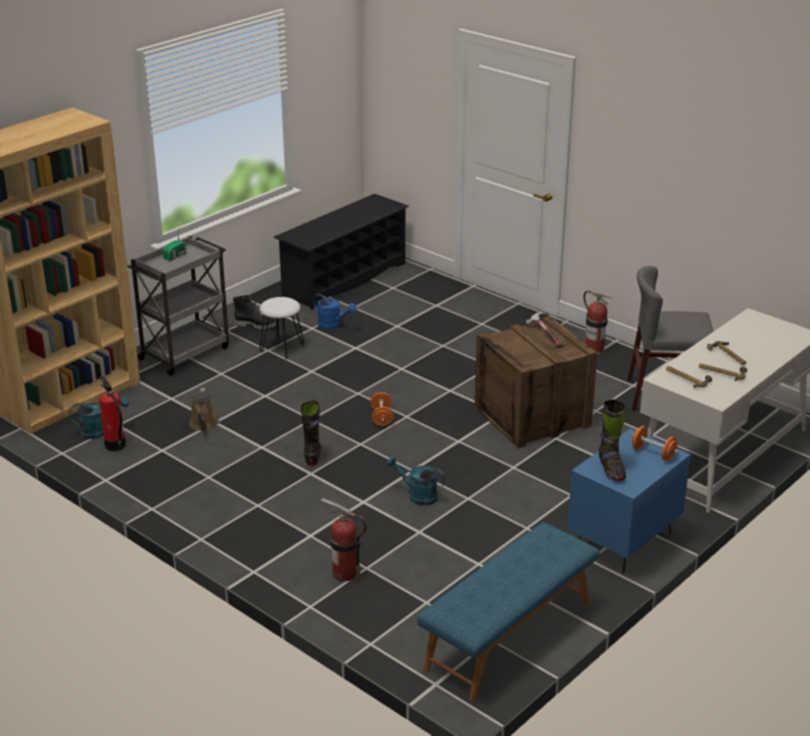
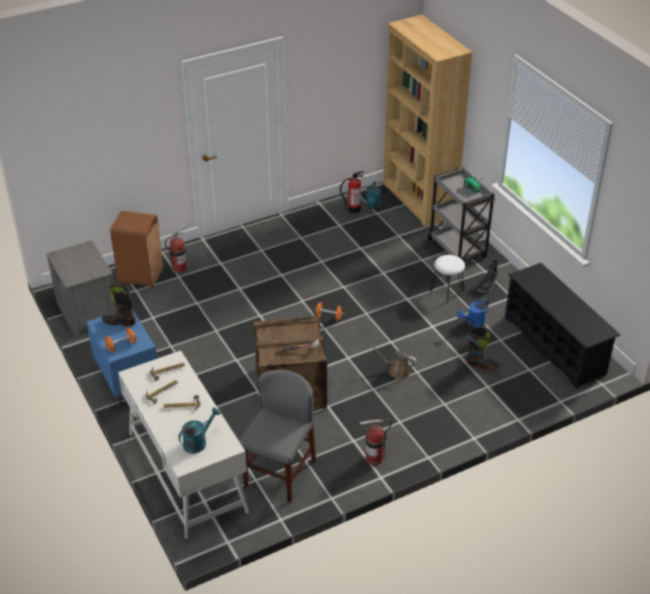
camera: 110 degrees right, 10 degrees up
brown watering can [190,388,219,431] -> brown watering can moved to [370,345,417,380]
black boot [301,400,321,466] -> black boot moved to [466,327,499,371]
turquoise watering can [386,456,445,506] -> turquoise watering can moved to [178,407,220,453]
blue bench [417,522,599,702] -> grey nightstand [46,240,117,336]
none -> brown trash can [110,211,163,287]

